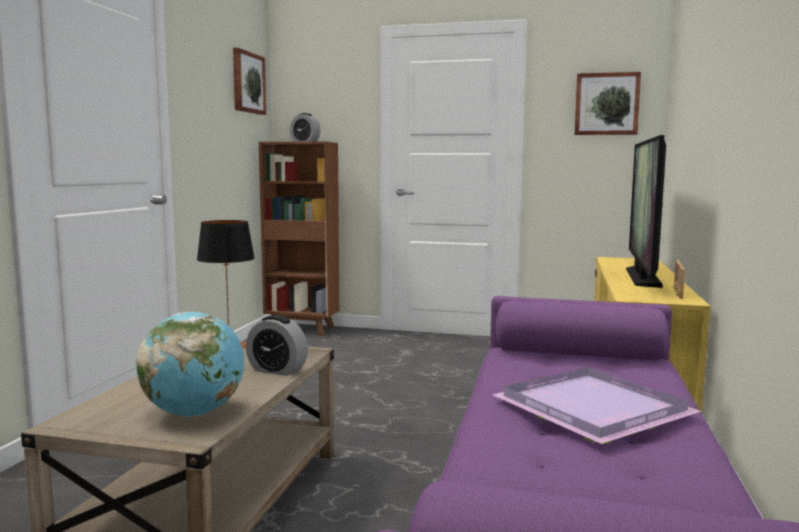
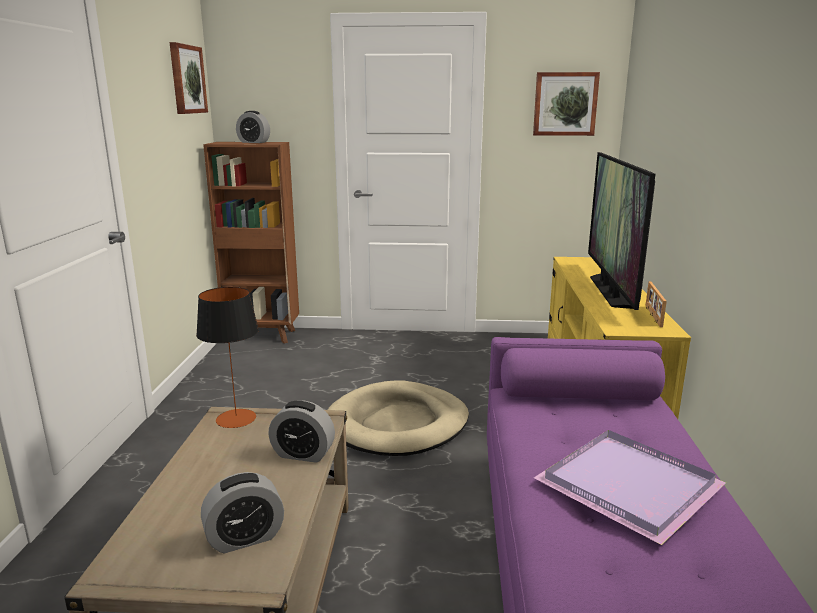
camera: 10 degrees left, 10 degrees up
globe [136,312,244,417] -> alarm clock [201,472,284,553]
none -> beige dog bed [328,380,469,456]

